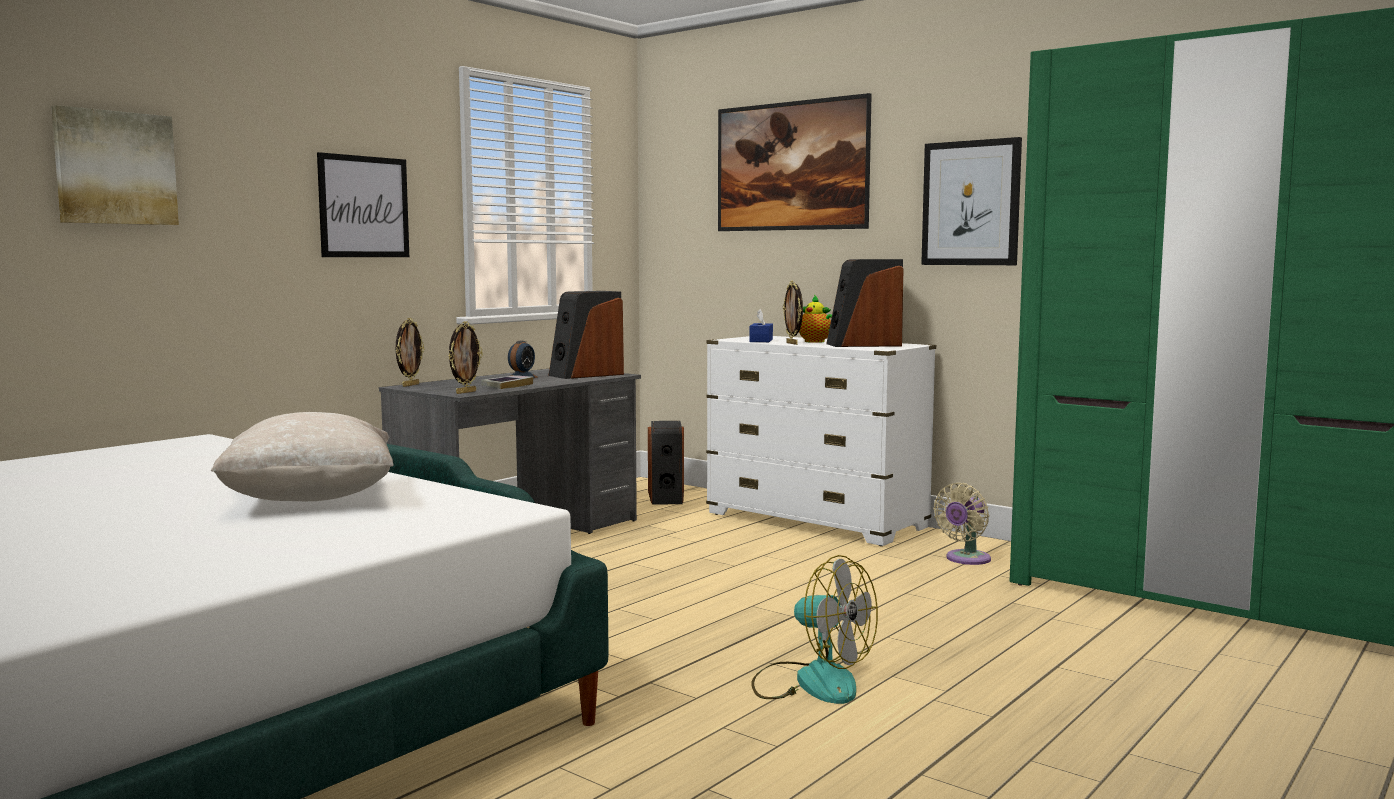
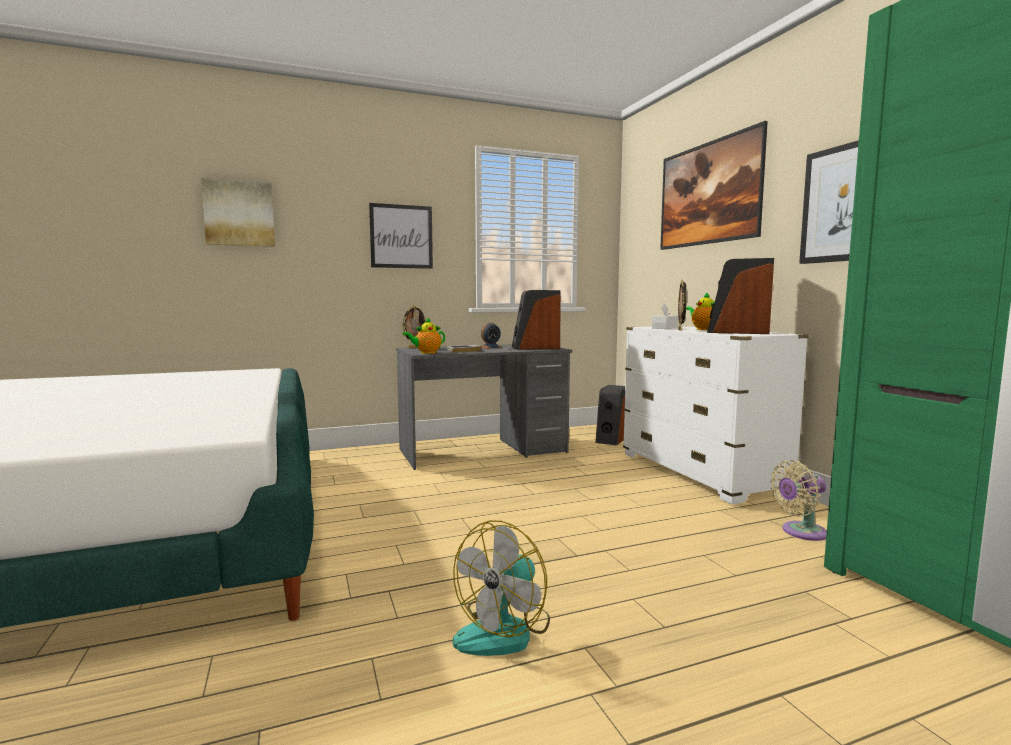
camera: 30 degrees right, 0 degrees up
beige pillow [211,412,394,501] -> none
picture frame [448,321,483,394] -> teapot [402,317,445,354]
blue tissue box [749,309,773,342] -> white tissue box [652,304,678,329]
fan [751,555,878,704] -> fan turned 60 degrees clockwise [453,520,550,656]

